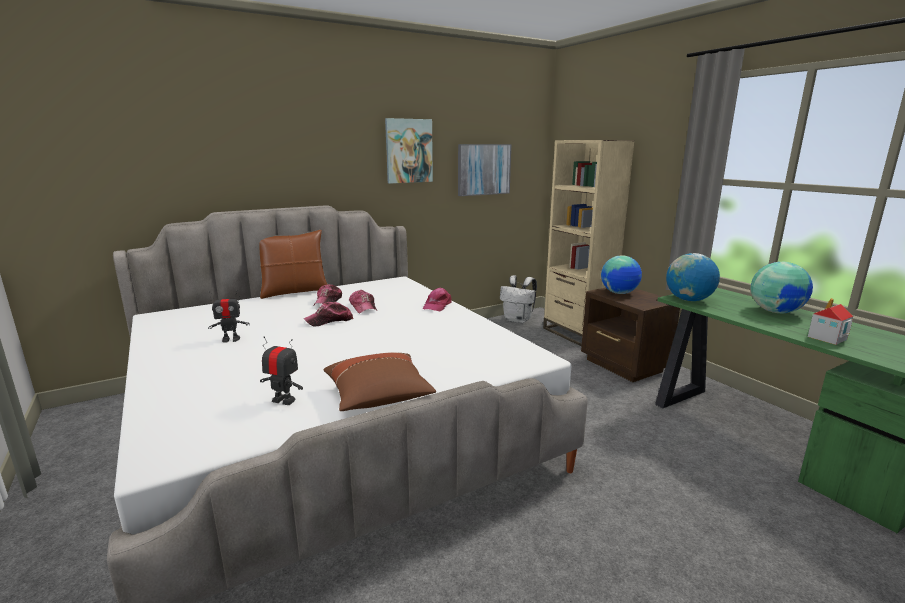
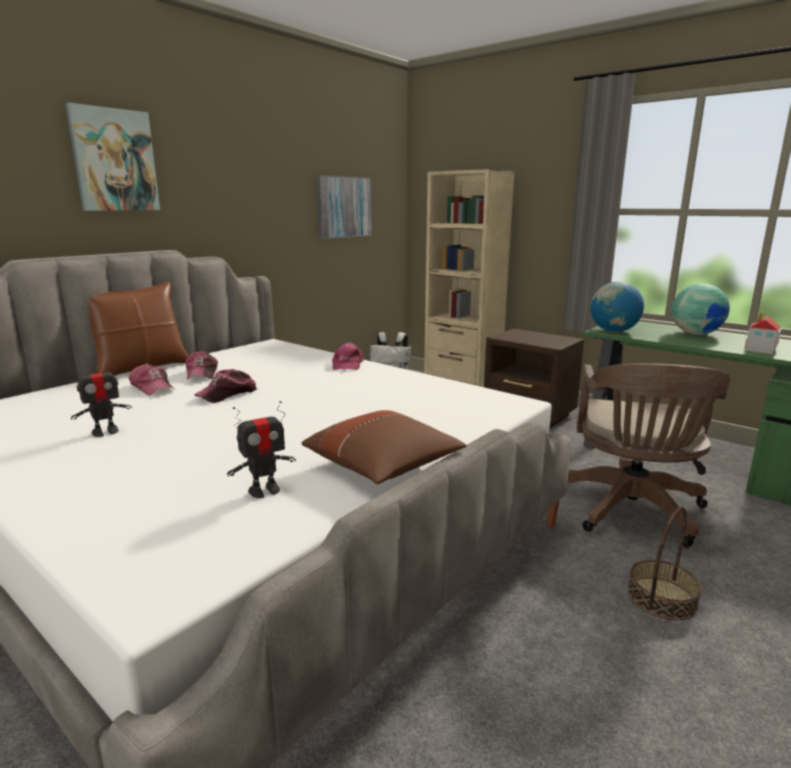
camera: 20 degrees left, 0 degrees up
toy robot [260,336,303,405] -> toy robot turned 150 degrees clockwise [227,401,296,498]
cap [349,290,377,314] -> cap moved to [129,364,174,396]
picture [385,118,433,184] -> picture moved to [65,103,160,211]
globe [601,255,642,294] -> none
none -> brown office chair [567,363,731,548]
none -> basket [628,507,702,620]

